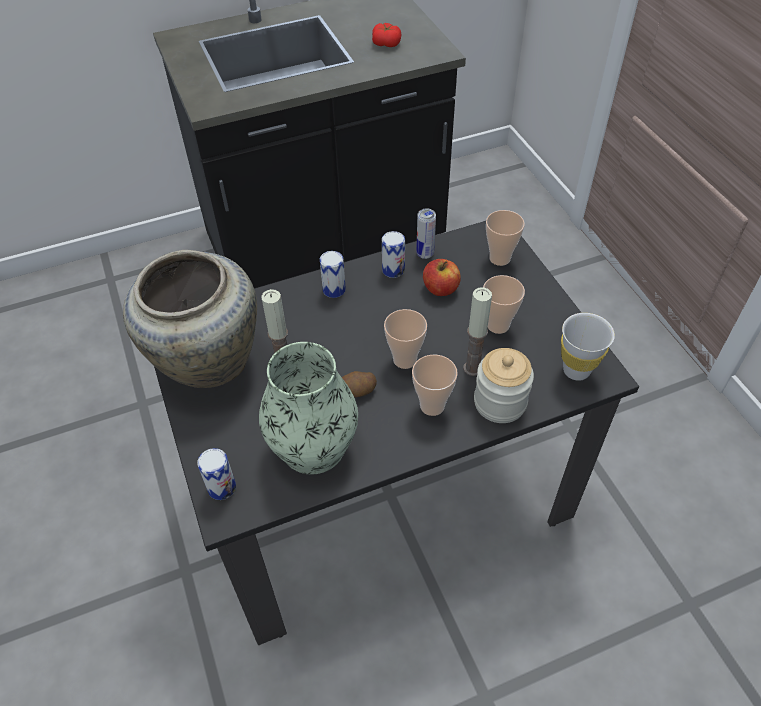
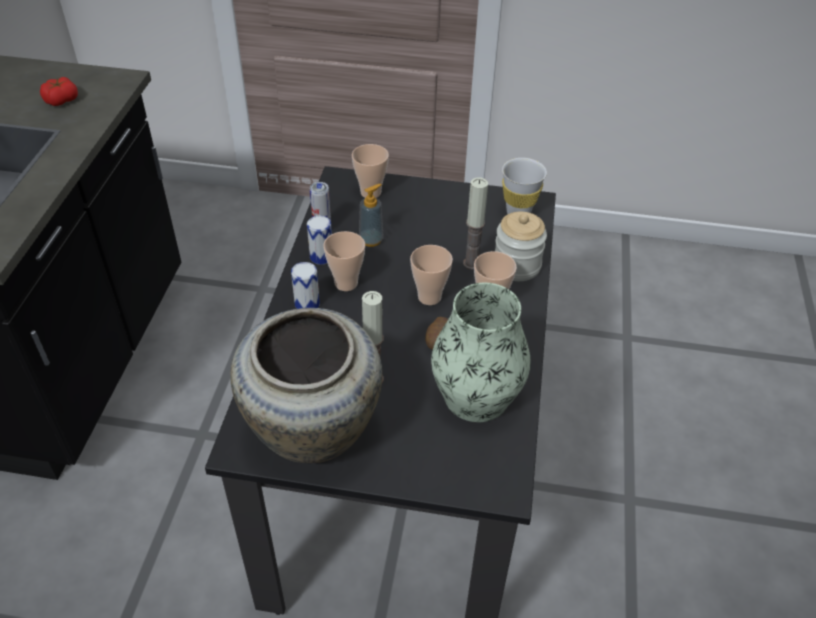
camera: 60 degrees left, 5 degrees down
can [197,448,236,500] -> none
apple [423,259,461,296] -> soap dispenser [359,184,384,247]
cup [483,275,525,334] -> cup moved to [323,231,365,291]

